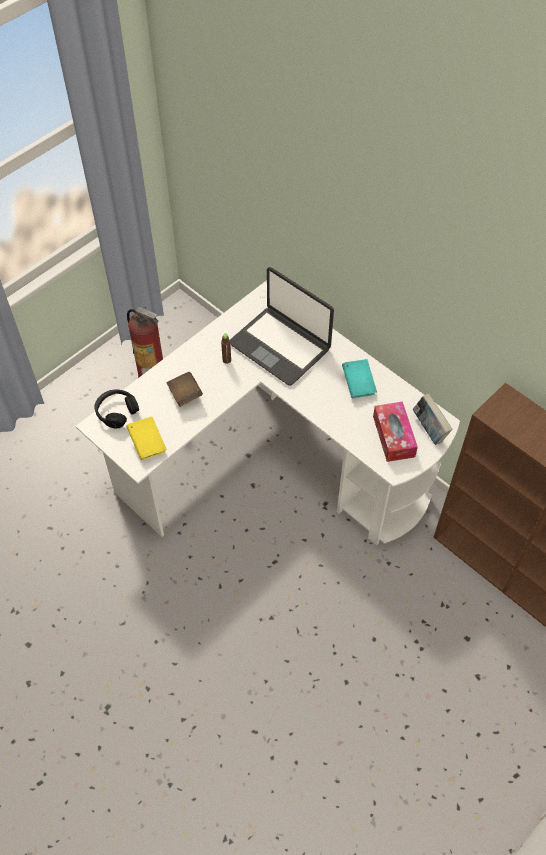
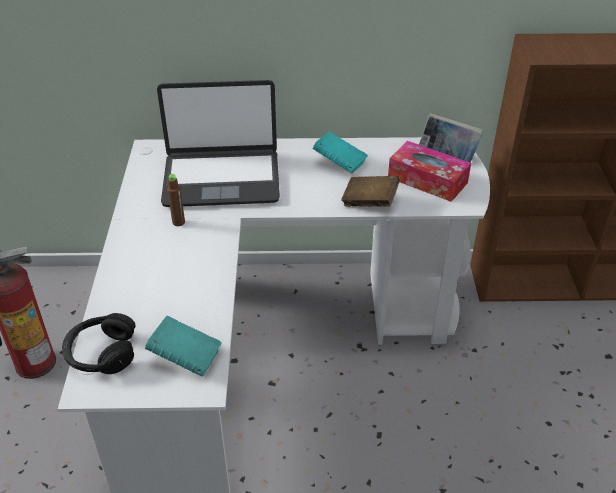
camera: 45 degrees left, 15 degrees down
yellow book [126,417,167,460] -> turquoise book [145,316,222,377]
brown book [167,372,203,407] -> brown book moved to [341,176,400,207]

